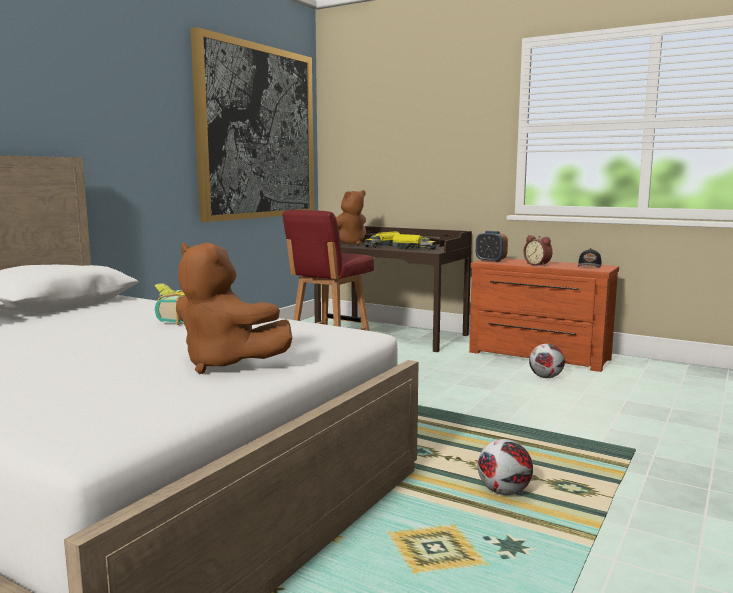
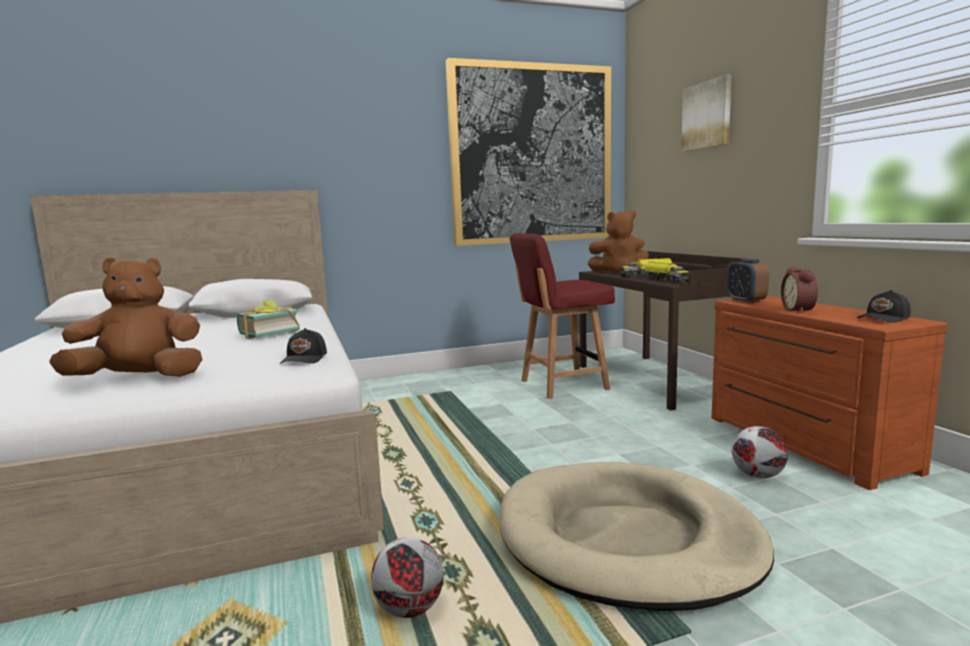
camera: 40 degrees right, 0 degrees up
brown plush toy [176,243,292,374] -> brown plush toy turned 90 degrees clockwise [49,257,203,377]
none -> black cap [280,328,327,364]
none -> beige dog bed [499,462,774,611]
none -> picture [681,74,731,152]

